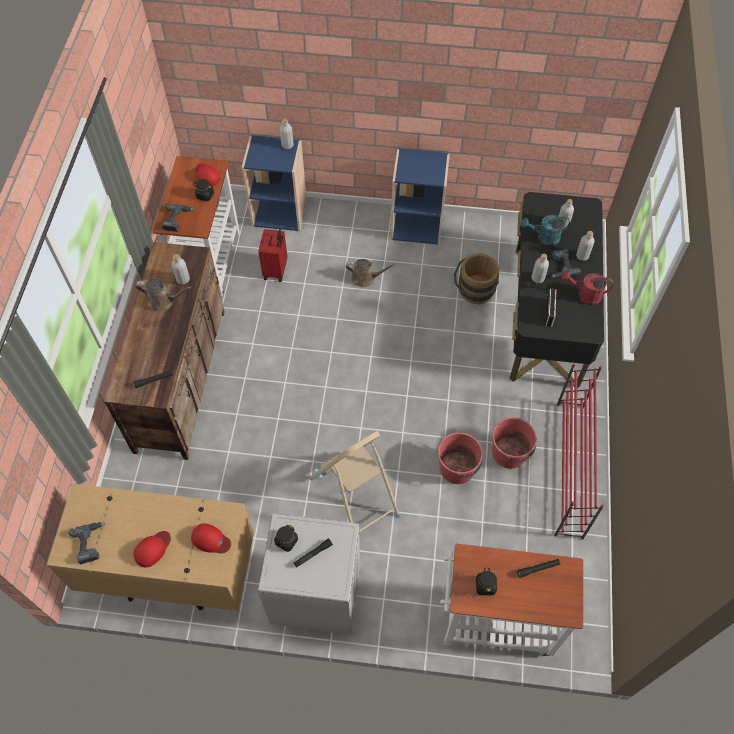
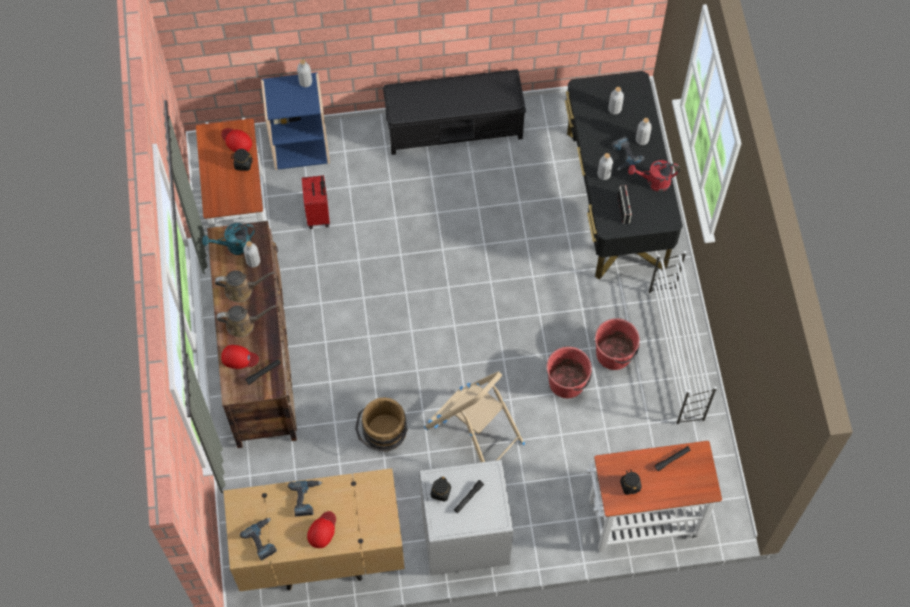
camera: 15 degrees left, 5 degrees up
power drill [161,204,194,232] -> power drill moved to [288,480,323,517]
red cap [191,523,231,553] -> red cap moved to [221,345,259,369]
brown watering can [346,259,396,287] -> brown watering can moved to [216,305,276,338]
blue bookcase [390,148,450,245] -> black bench [383,69,526,155]
brown bucket [454,253,499,304] -> brown bucket moved to [355,397,408,451]
turquoise watering can [521,215,570,246] -> turquoise watering can moved to [202,223,255,255]
red shoe rack [554,363,604,540] -> white shoe rack [648,251,717,425]

